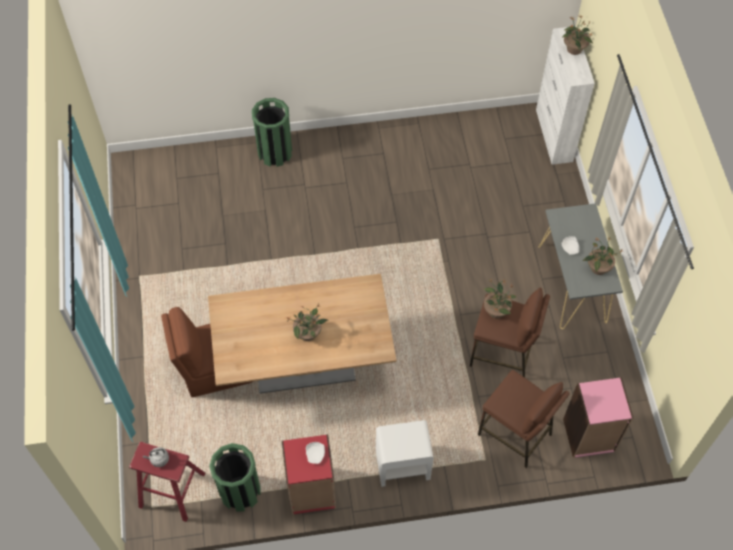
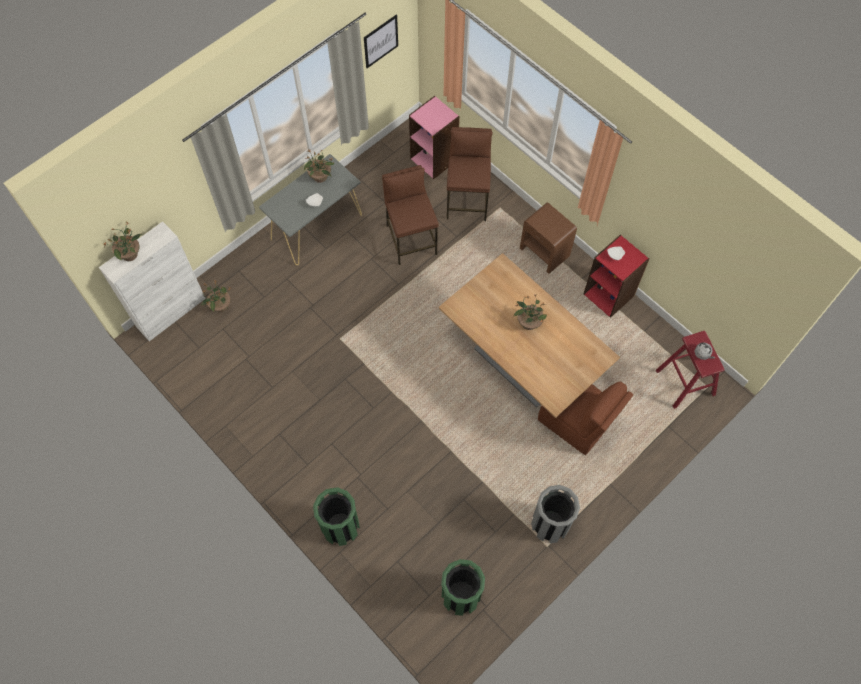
camera: 125 degrees left, 5 degrees up
green trash can [209,443,261,512] -> green trash can moved to [441,559,485,616]
white nightstand [376,420,434,487] -> brown nightstand [520,203,577,274]
potted plant [484,280,516,318] -> potted plant moved to [200,280,231,312]
none -> picture [364,15,398,68]
none -> grey trash can [531,485,580,543]

